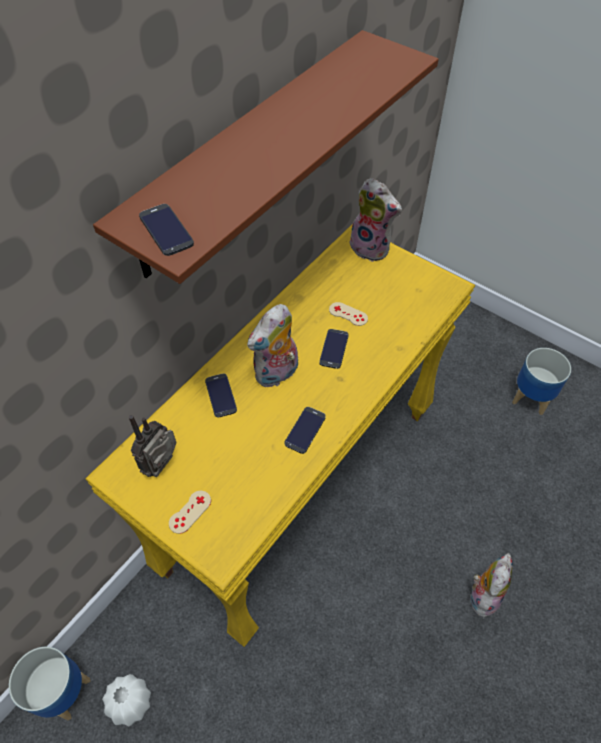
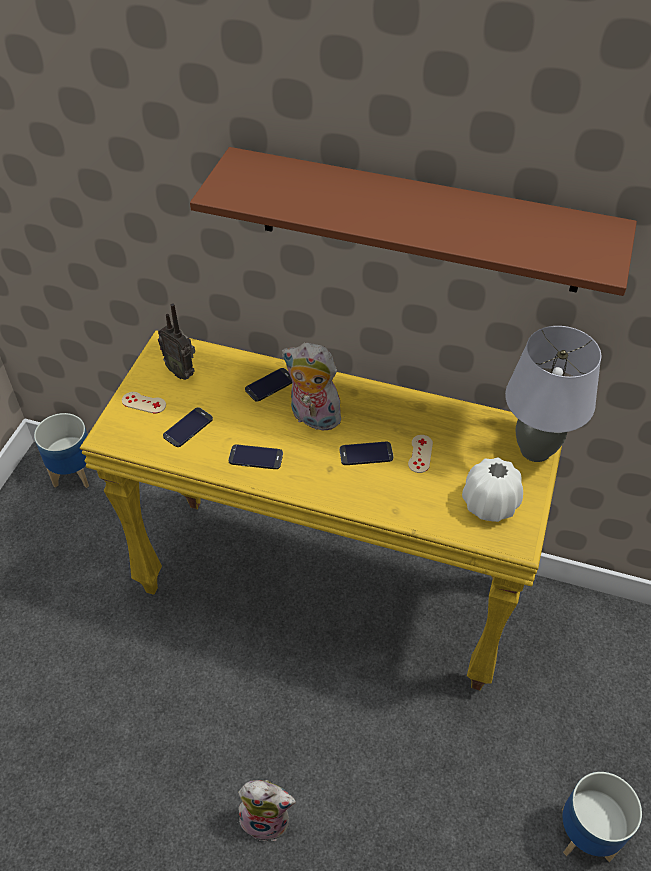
camera: 70 degrees right, 5 degrees down
white vase [102,674,151,726] -> white vase moved to [462,458,523,522]
radio [129,415,177,477] -> radio turned 150 degrees counterclockwise [158,304,195,380]
phone [139,204,194,256] -> phone moved to [163,407,213,447]
plush toy [350,178,402,262] -> grey table lamp [505,326,601,462]

